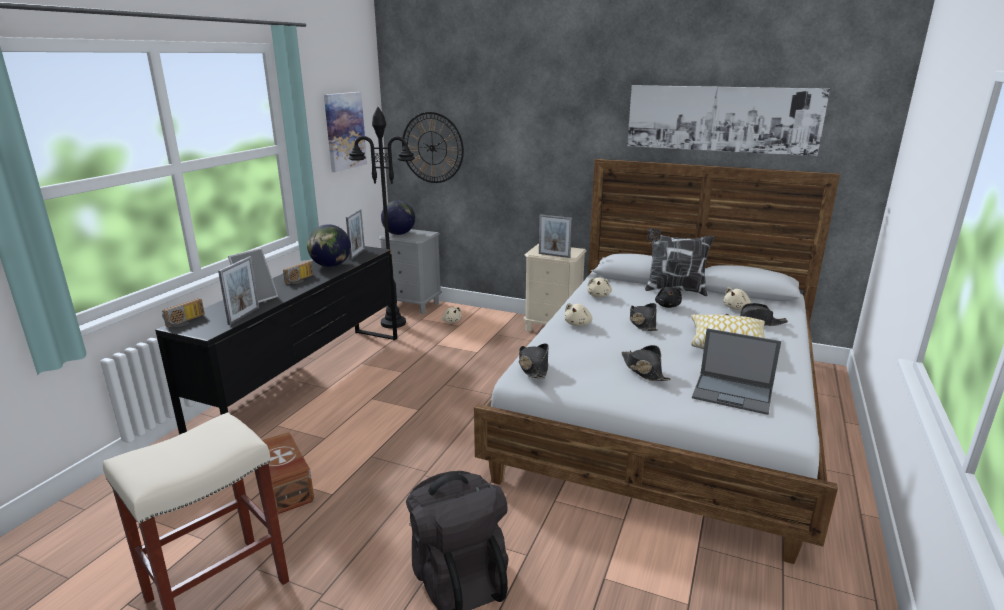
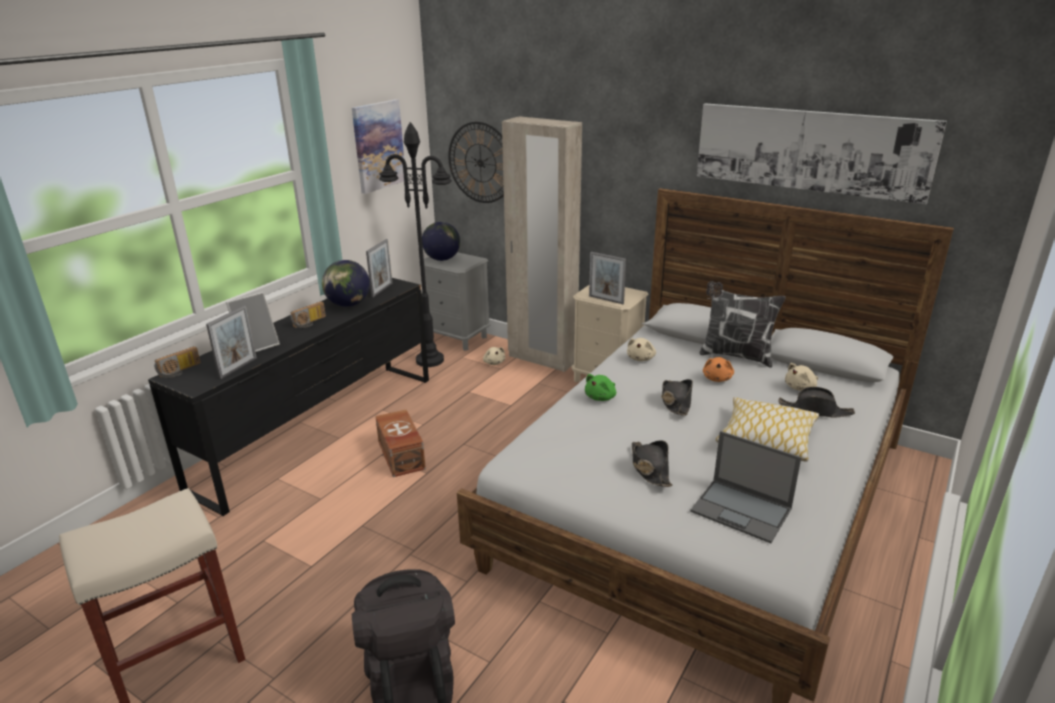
camera: 10 degrees right, 5 degrees up
brown storage box [262,432,315,515] -> brown storage box moved to [375,410,426,477]
black hat [519,344,548,379] -> none
beige plush toy [564,303,592,326] -> green plush toy [585,374,616,401]
black plush toy [655,287,682,308] -> orange plush toy [703,357,734,382]
none -> beige wardrobe [502,116,582,372]

